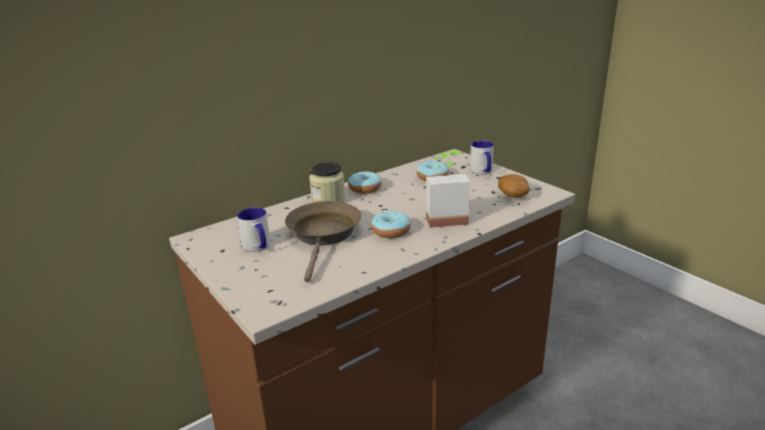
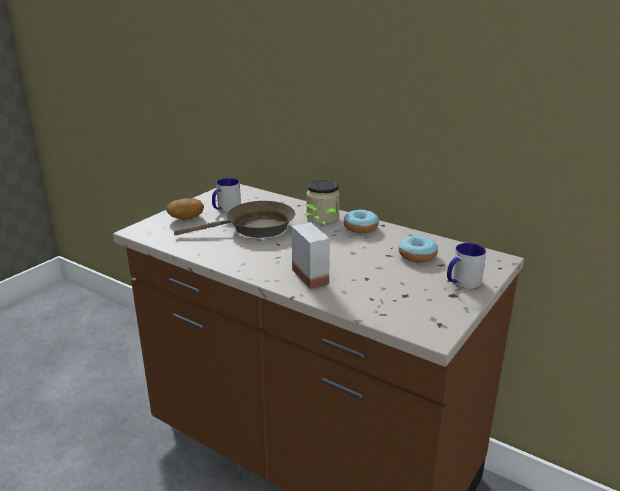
camera: 70 degrees right, 0 degrees up
donut [371,210,411,238] -> none
potato [498,174,530,198] -> potato moved to [167,198,204,220]

